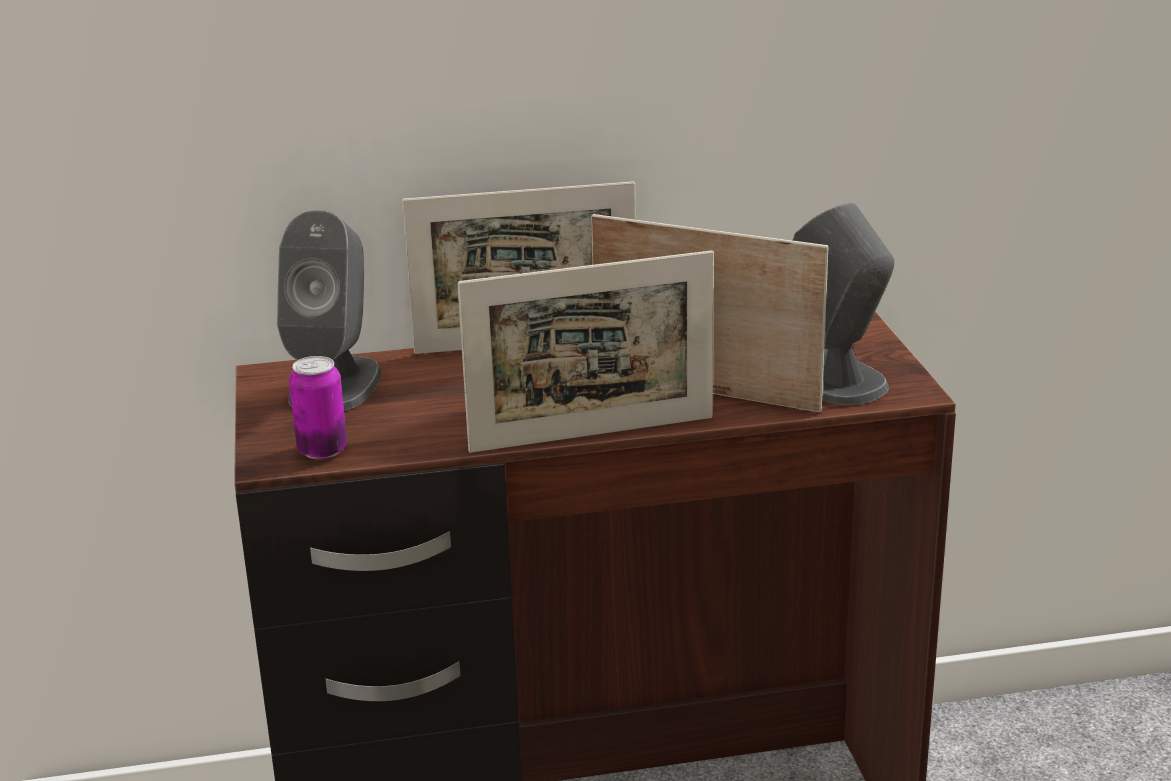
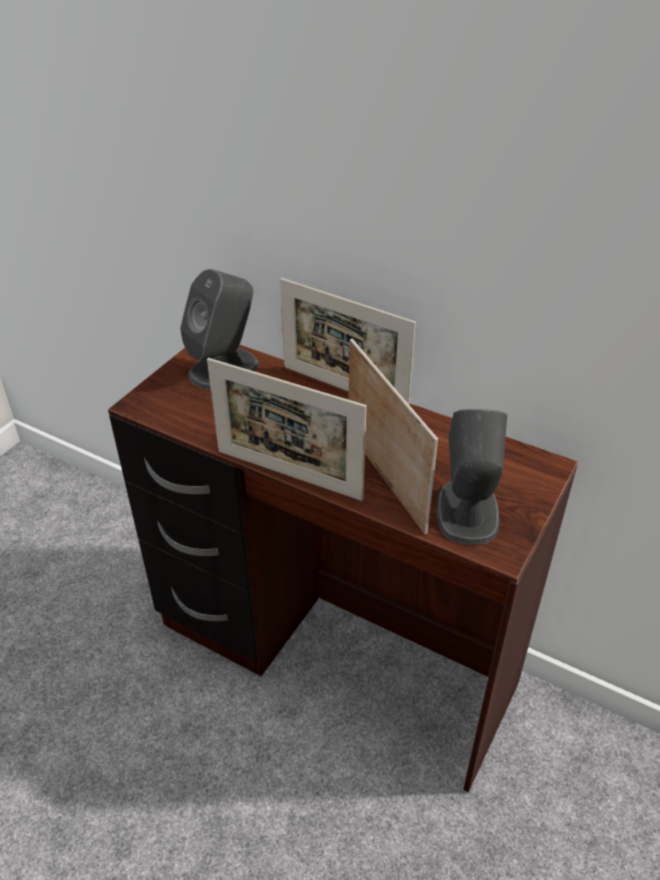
camera: 40 degrees right, 15 degrees up
can [289,356,347,459] -> none

